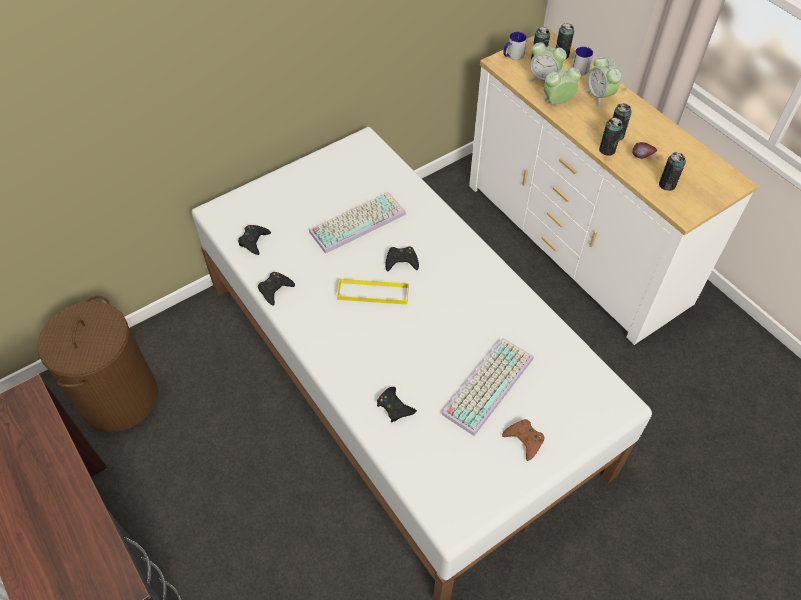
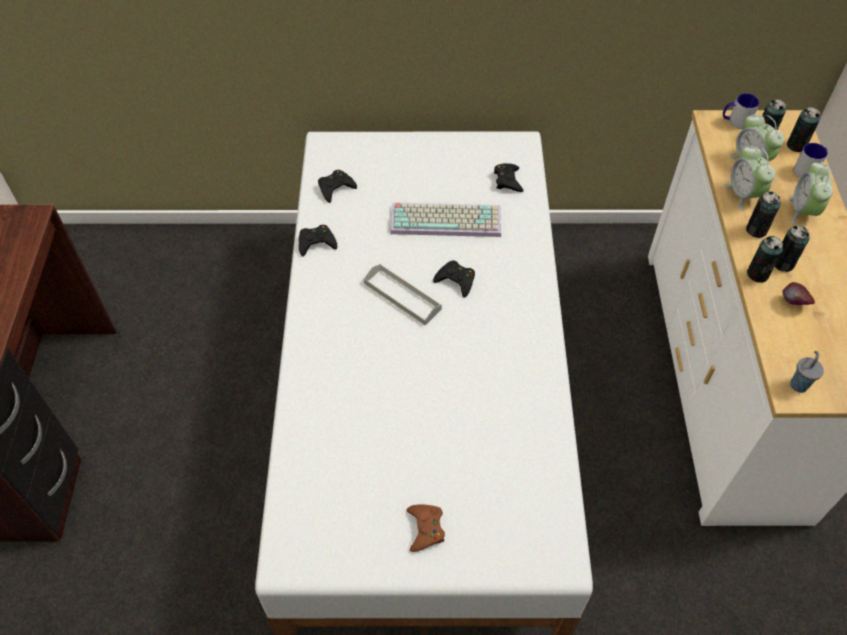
camera: 35 degrees right, 0 degrees up
brown laundry basket [37,295,158,432] -> none
yellow tray [337,278,409,305] -> grey tray [364,264,442,325]
black game controller [377,387,417,422] -> black game controller moved to [494,163,524,192]
keyboard [442,338,534,436] -> none
alarm clock [540,67,581,105] -> alarm clock turned 120 degrees counterclockwise [725,145,775,211]
can [659,152,686,191] -> can moved to [746,191,781,238]
none -> grey cup [790,351,824,393]

